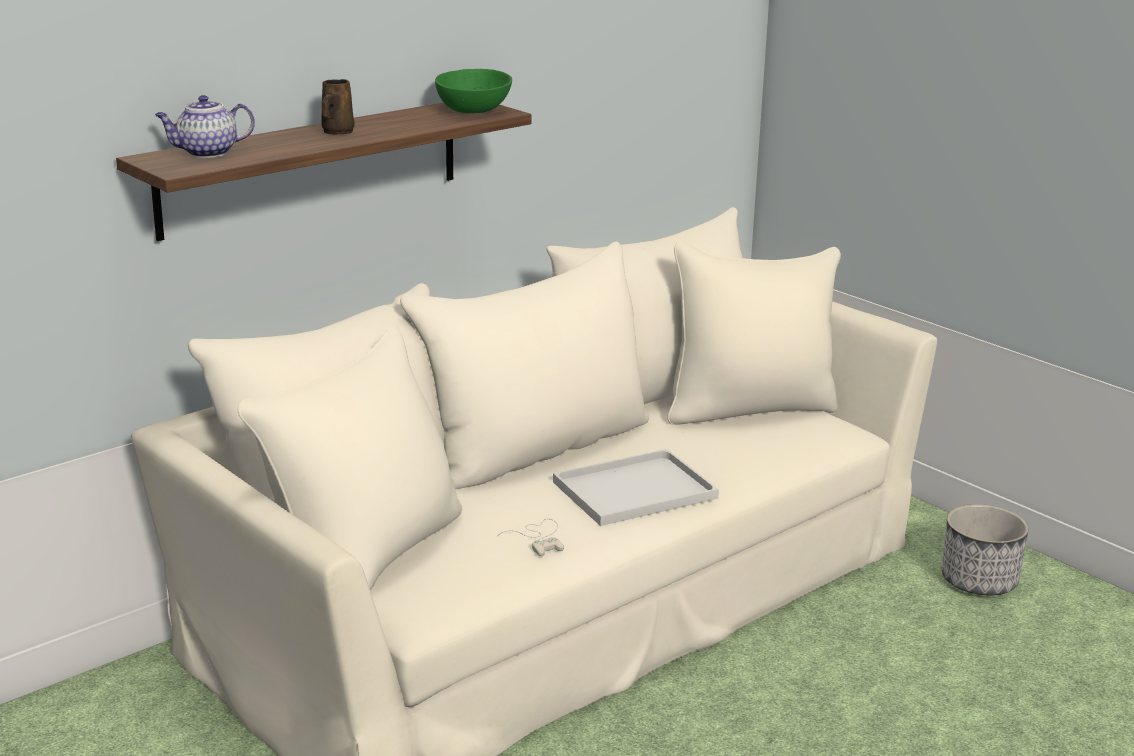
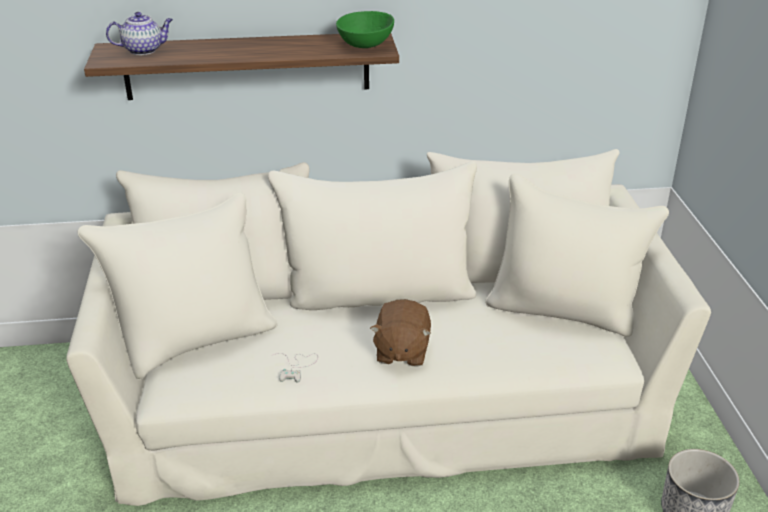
camera: 35 degrees right, 10 degrees up
teapot [155,95,255,158] -> teapot turned 150 degrees clockwise [106,12,173,55]
brown mug [321,79,354,135] -> none
white tray [553,449,719,526] -> brown plush toy [370,299,431,367]

